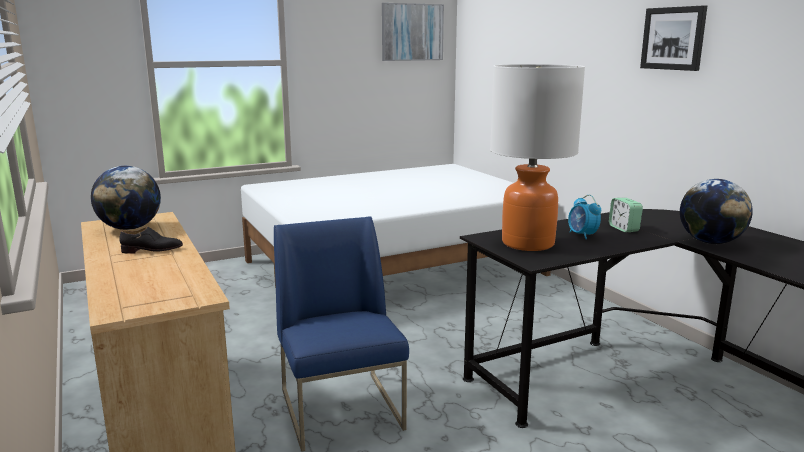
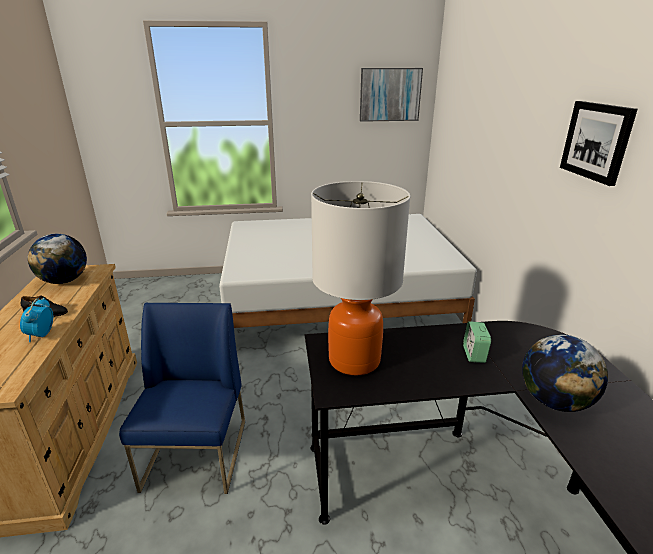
camera: 20 degrees right, 10 degrees up
alarm clock [568,195,601,239] -> alarm clock moved to [20,298,53,342]

